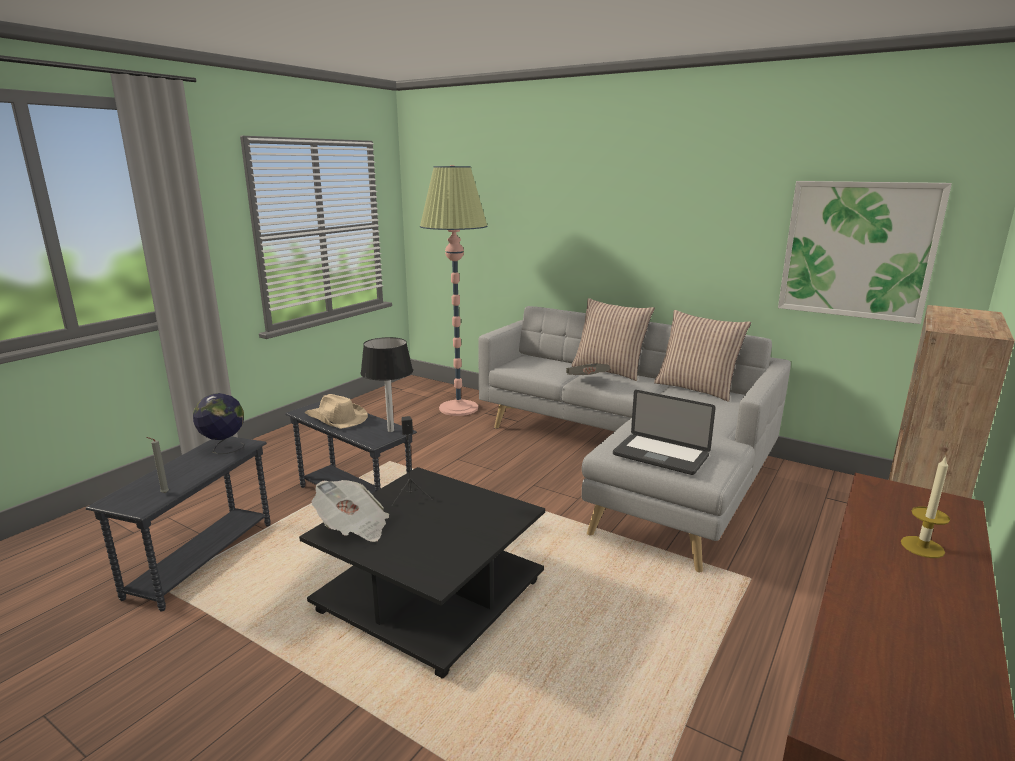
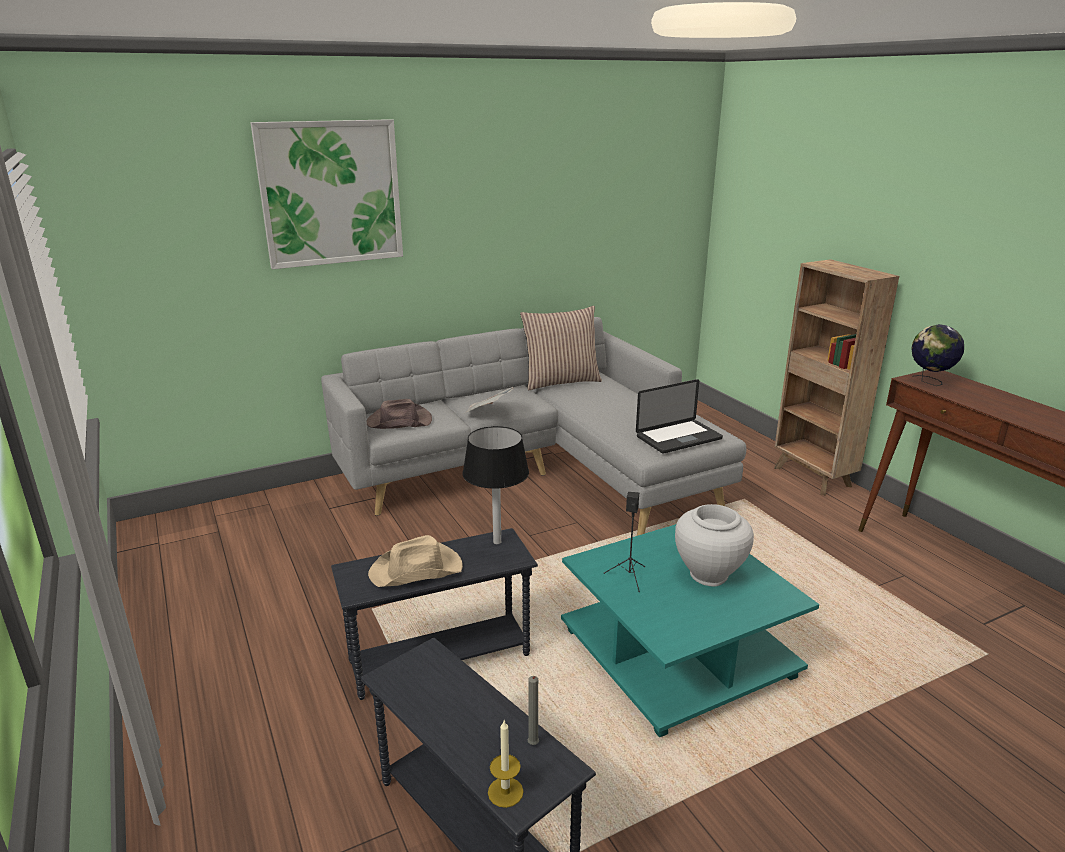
camera: 60 degrees left, 5 degrees up
globe [193,393,245,454] -> globe moved to [911,324,964,386]
black coffee table [299,467,545,679] -> turquoise coffee table [561,524,819,737]
newspaper [311,480,389,542] -> none
floor lamp [420,165,488,416] -> none
pillow [571,298,655,381] -> none
picture [778,181,952,324] -> picture moved to [250,119,403,269]
candle [901,455,950,558] -> candle moved to [488,721,523,808]
none -> brown hat [366,399,432,429]
none -> white vase [675,504,754,587]

